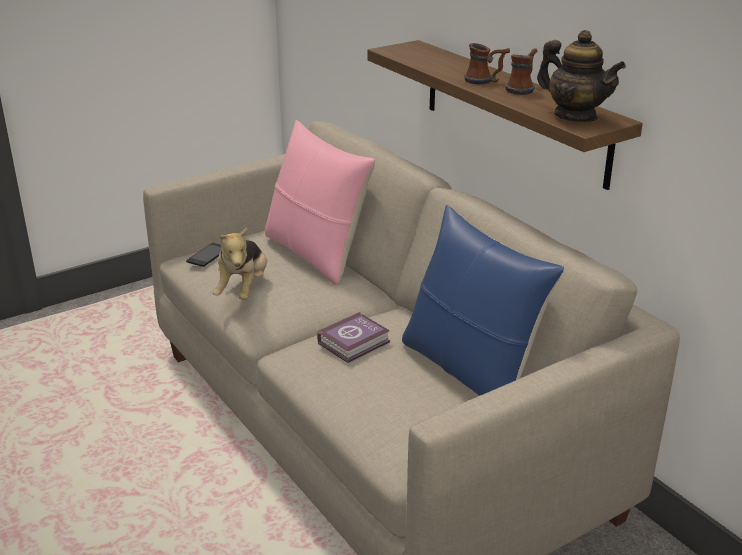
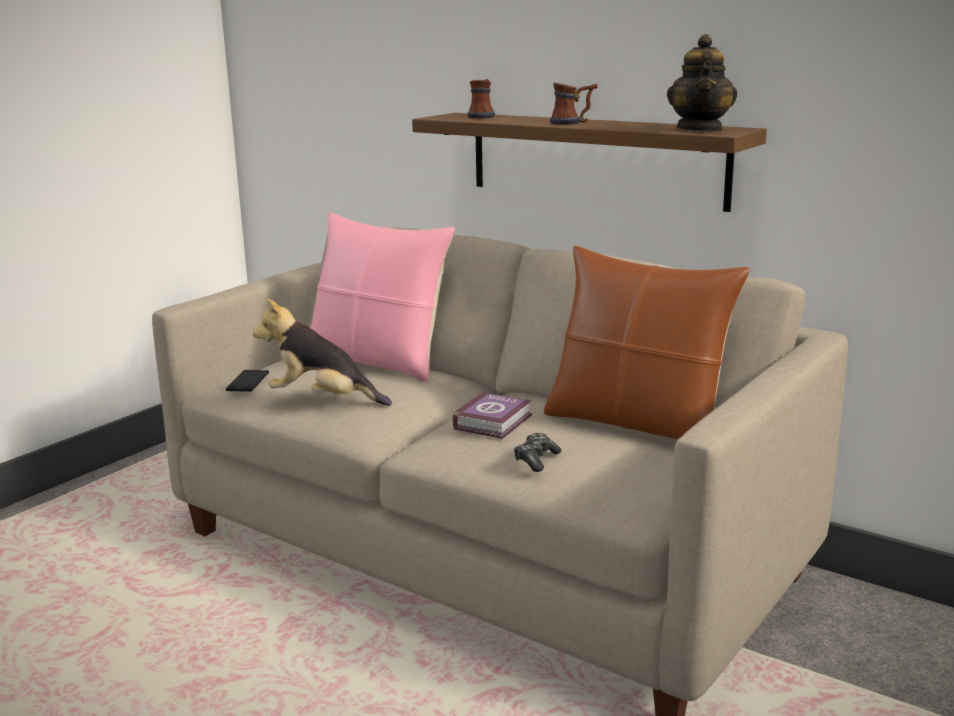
camera: 20 degrees left, 10 degrees down
plush toy [213,227,267,300] -> plush toy turned 120 degrees clockwise [253,298,392,406]
blue pillow [402,205,564,396] -> brown pillow [544,246,750,440]
mug [506,49,538,95] -> mug moved to [467,79,495,118]
teapot [537,30,626,122] -> teapot turned 75 degrees clockwise [667,34,737,132]
none -> game controller [514,433,562,472]

